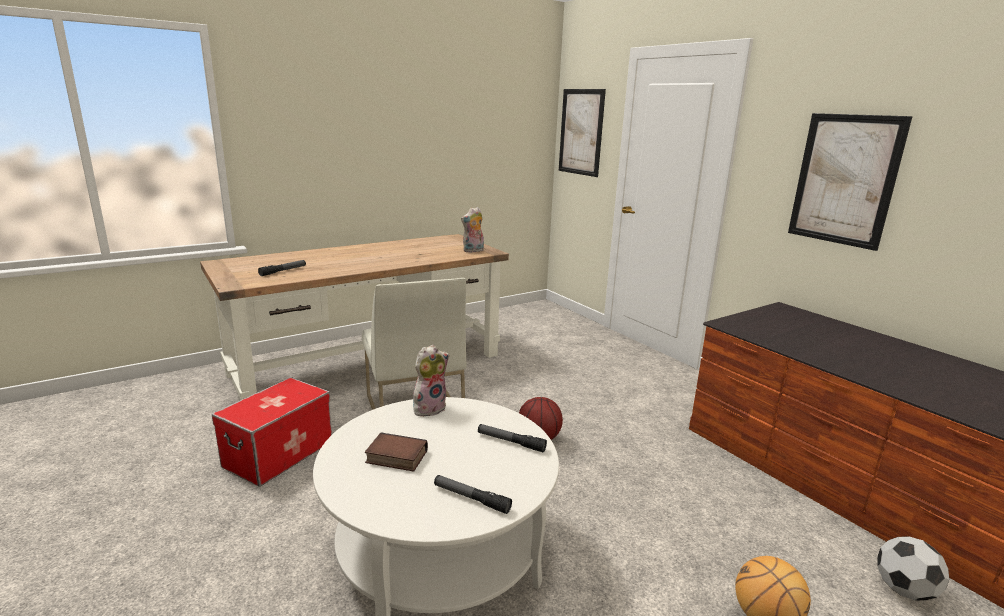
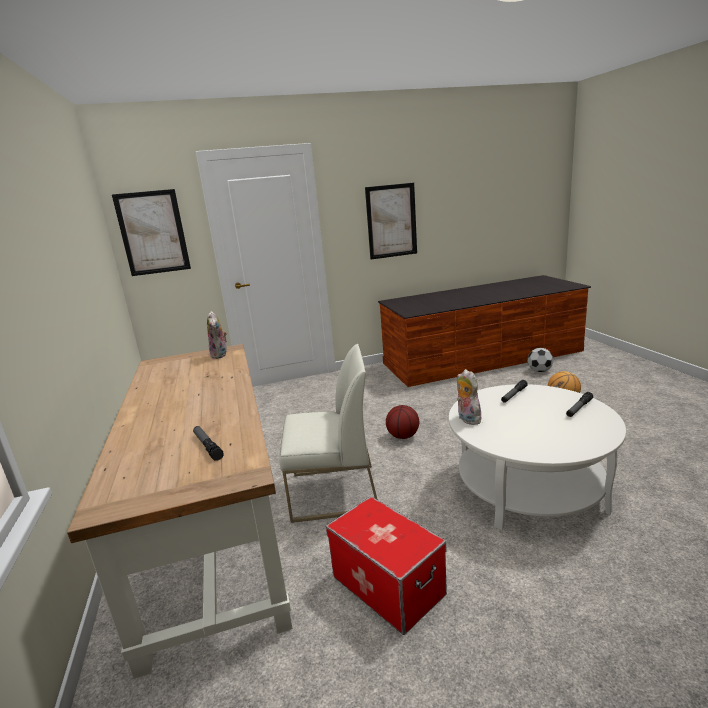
camera: 70 degrees left, 0 degrees up
book [365,433,428,472] -> none

